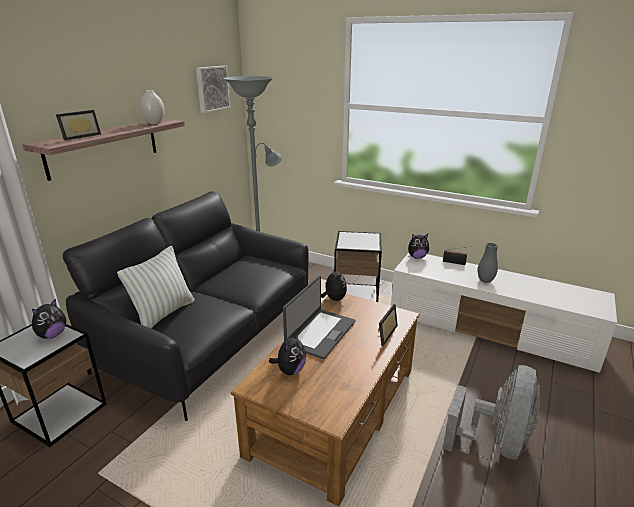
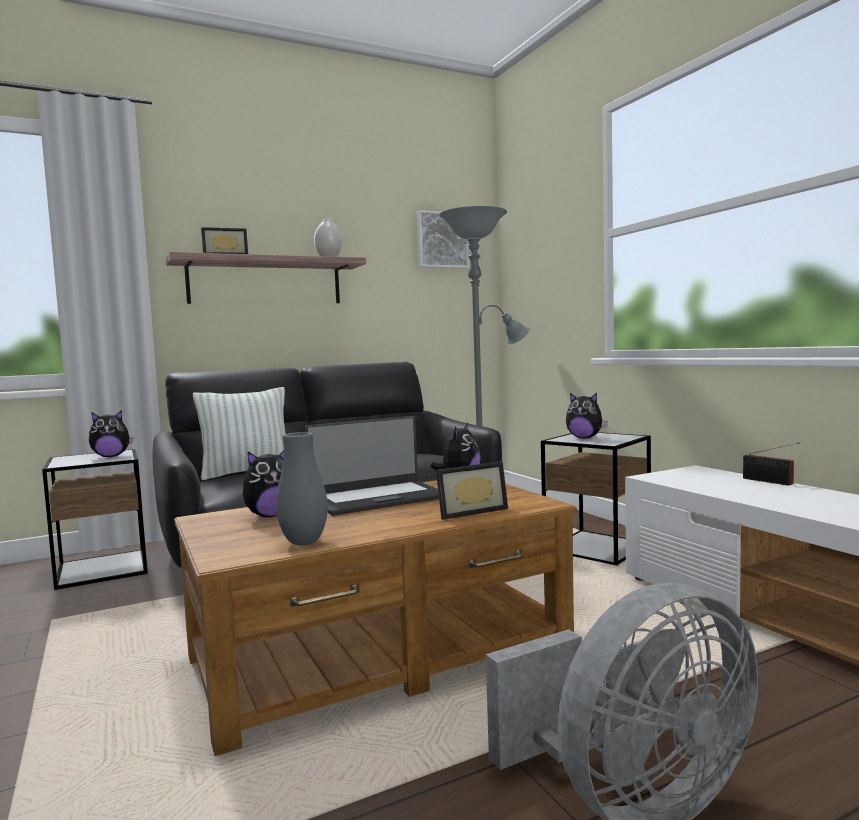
camera: 35 degrees right, 20 degrees down
plush toy [408,234,429,259] -> plush toy moved to [566,393,608,439]
grey vase [478,243,498,283] -> grey vase moved to [276,432,328,545]

